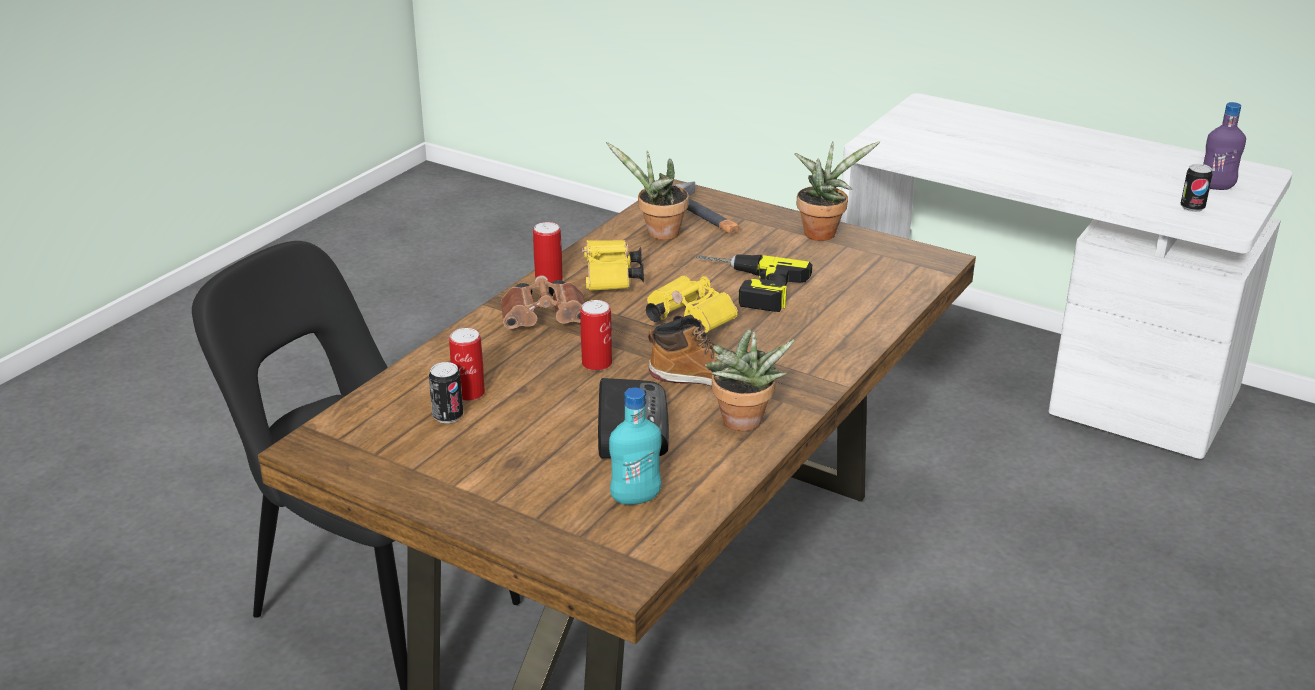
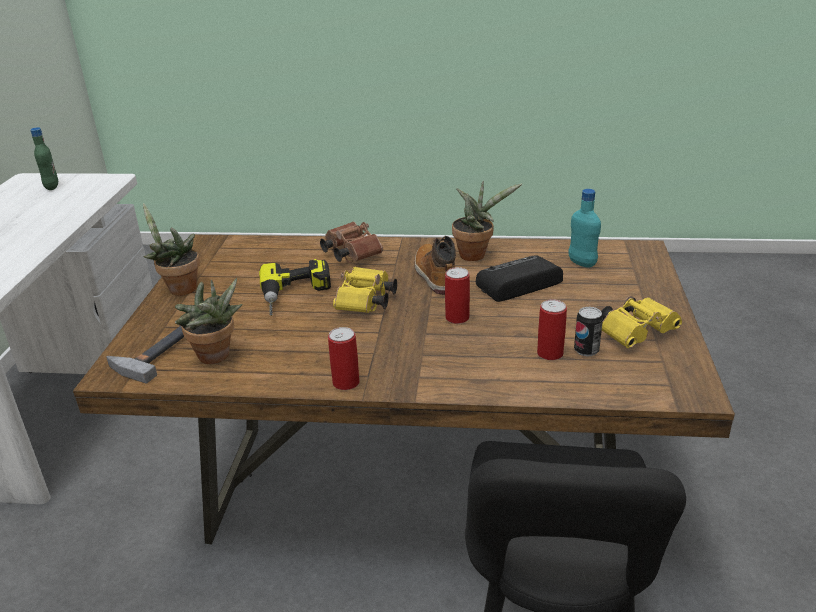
camera: 115 degrees left, 0 degrees up
brown binoculars [501,275,585,329] -> brown binoculars moved to [320,222,383,263]
yellow binoculars [582,240,644,291] -> yellow binoculars moved to [601,296,682,348]
can [1181,164,1213,212] -> none
purple bottle [1203,102,1246,190] -> green bottle [30,127,58,190]

